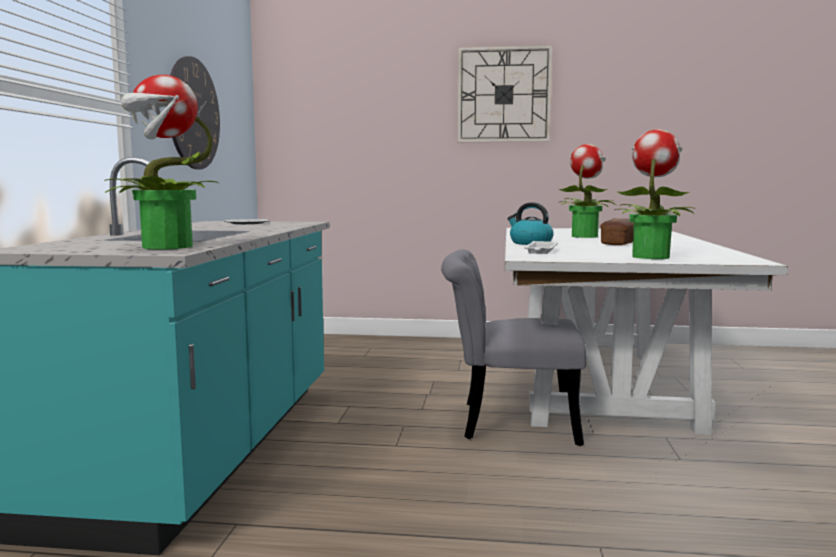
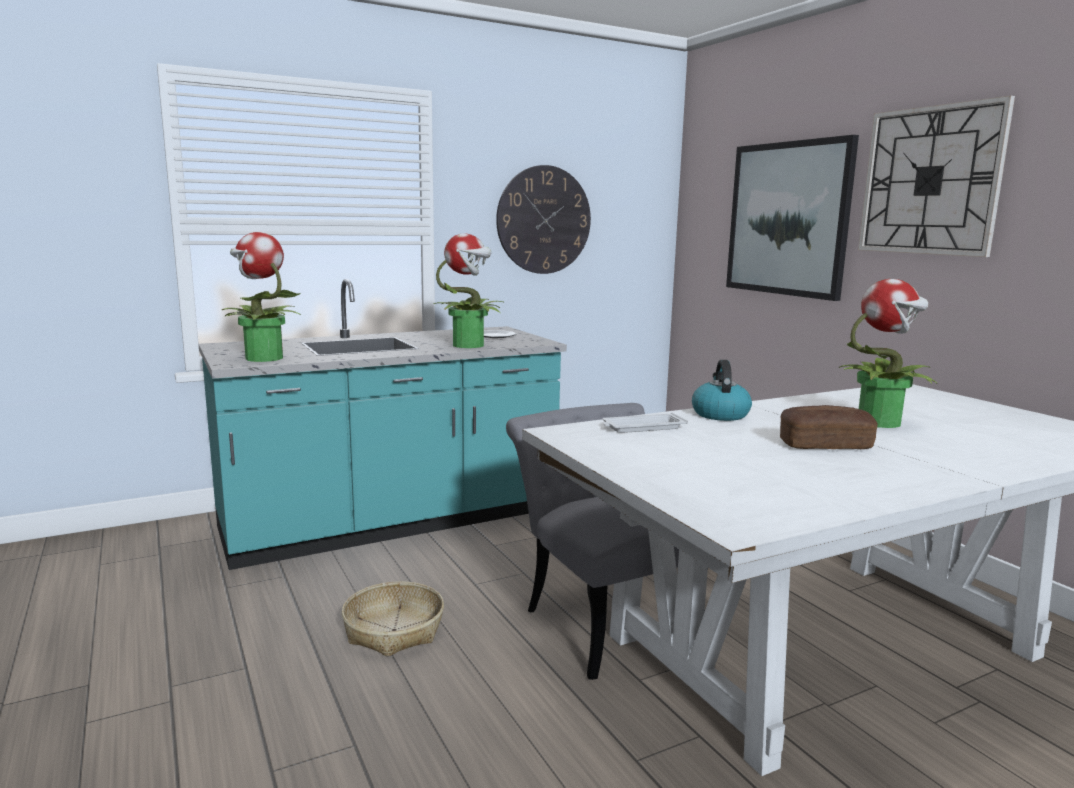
camera: 55 degrees right, 5 degrees up
potted plant [615,129,696,259] -> potted plant moved to [434,233,503,348]
none -> basket [342,581,444,657]
none -> picture [726,135,859,301]

